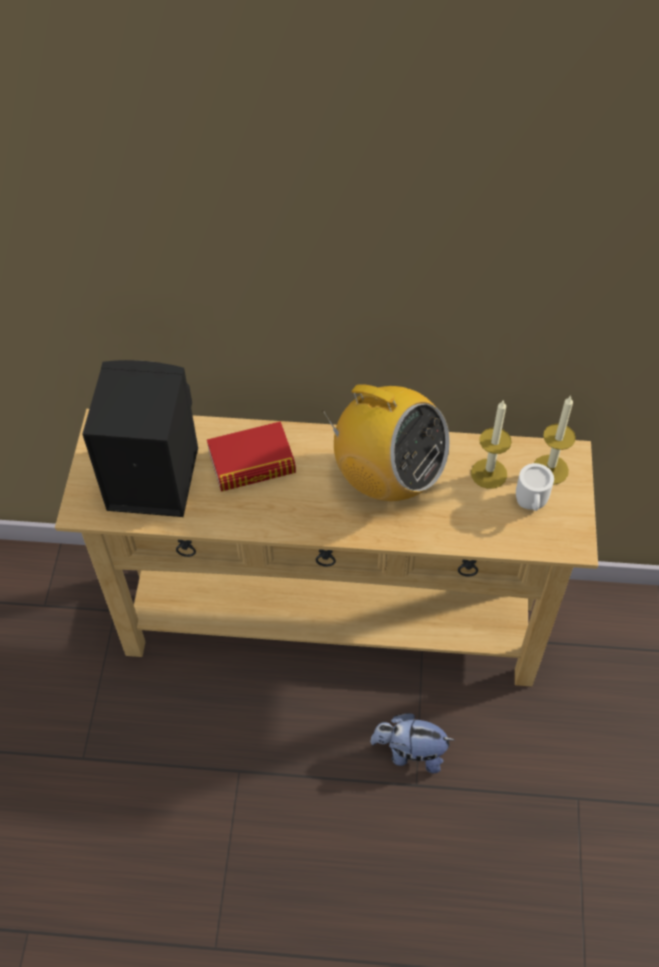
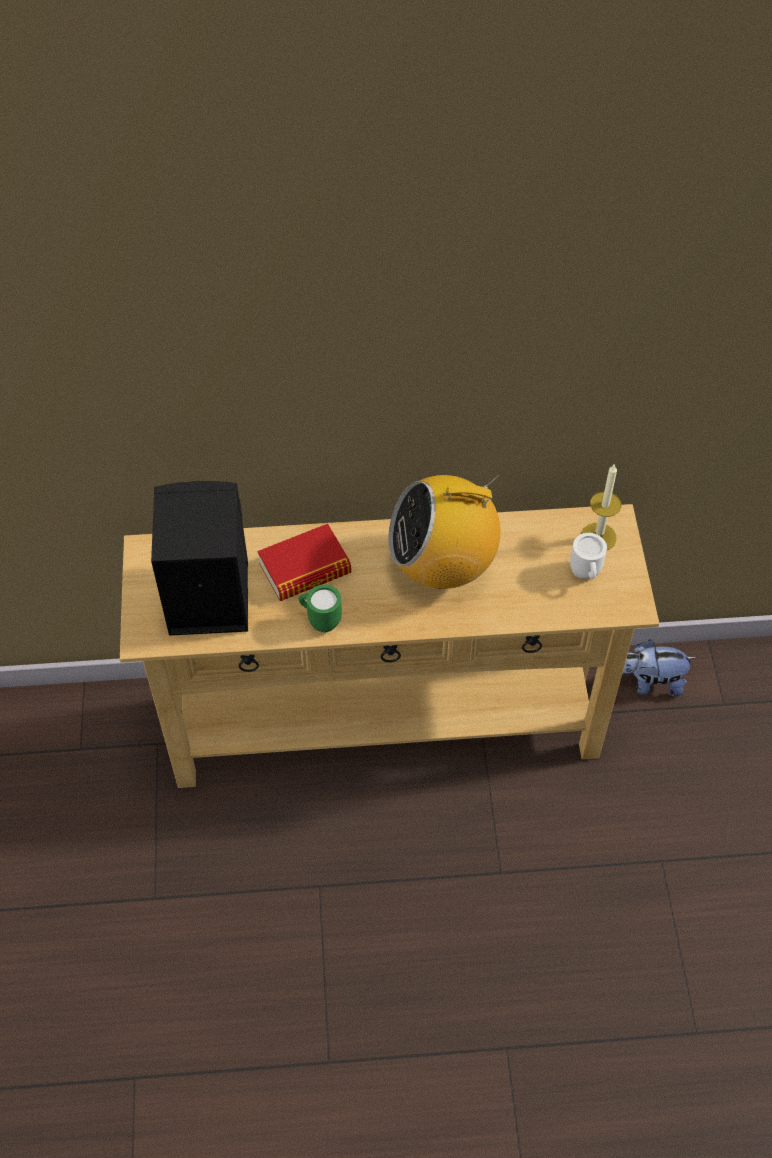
camera: 10 degrees left, 0 degrees up
radio [322,384,450,501] -> radio turned 150 degrees clockwise [388,473,501,589]
plush toy [370,713,454,774] -> plush toy moved to [622,640,696,697]
candle [471,399,512,489] -> none
none -> green mug [298,584,342,632]

